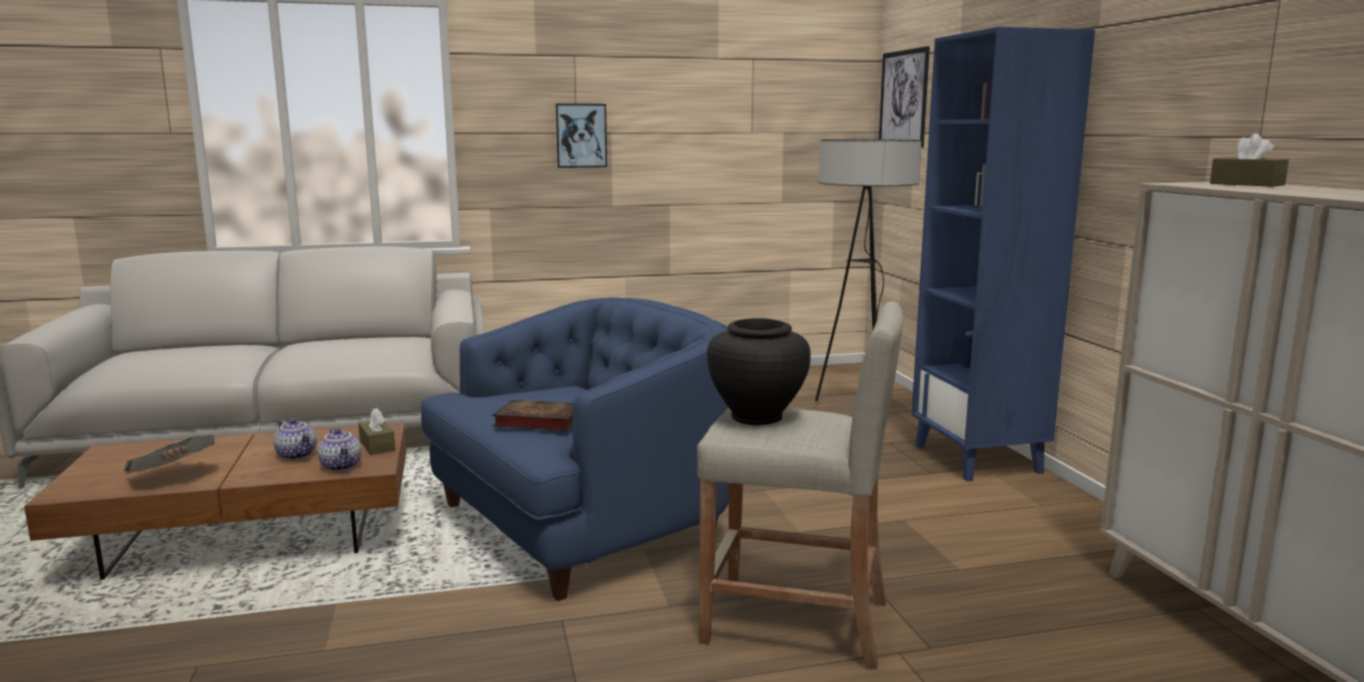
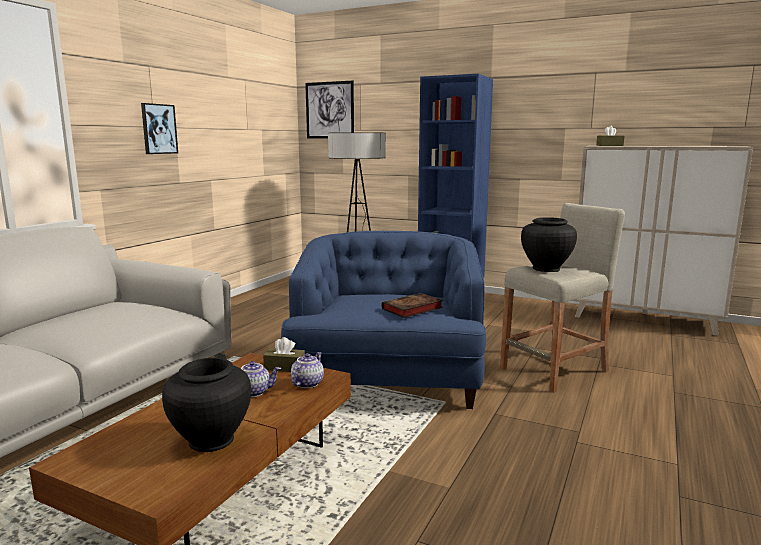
camera: 50 degrees left, 0 degrees up
newspaper [124,435,215,474] -> black vase [162,357,251,452]
teapot [318,428,361,472] -> teapot turned 75 degrees counterclockwise [291,352,324,388]

